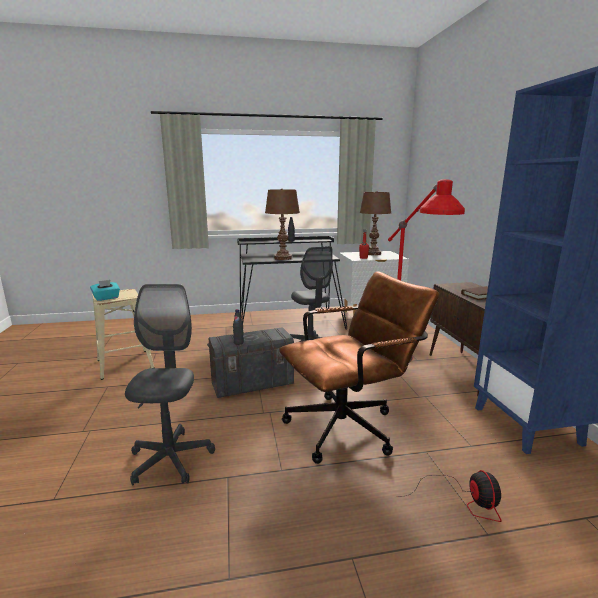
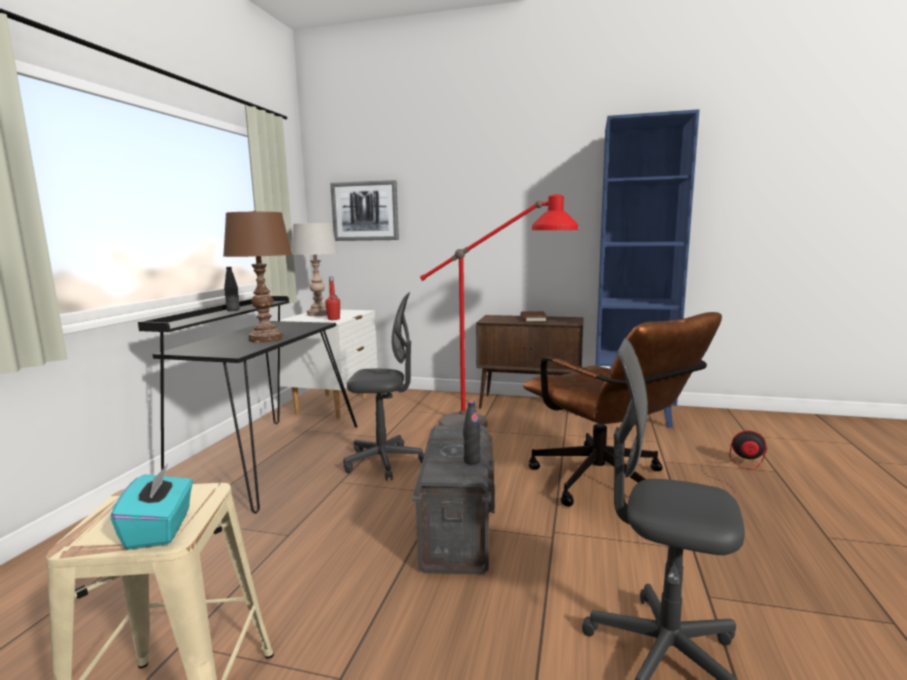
camera: 65 degrees left, 5 degrees down
brown office chair [279,271,439,464] -> brown office chair turned 150 degrees clockwise [523,312,722,507]
brown table lamp [360,191,391,255] -> grey table lamp [291,222,338,316]
none -> picture [330,180,399,241]

